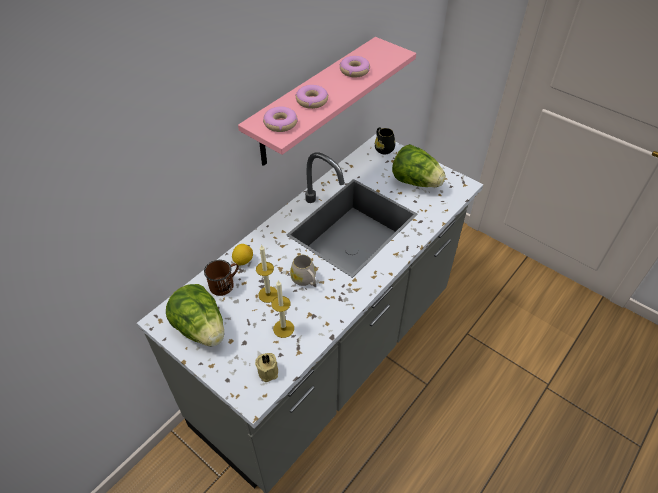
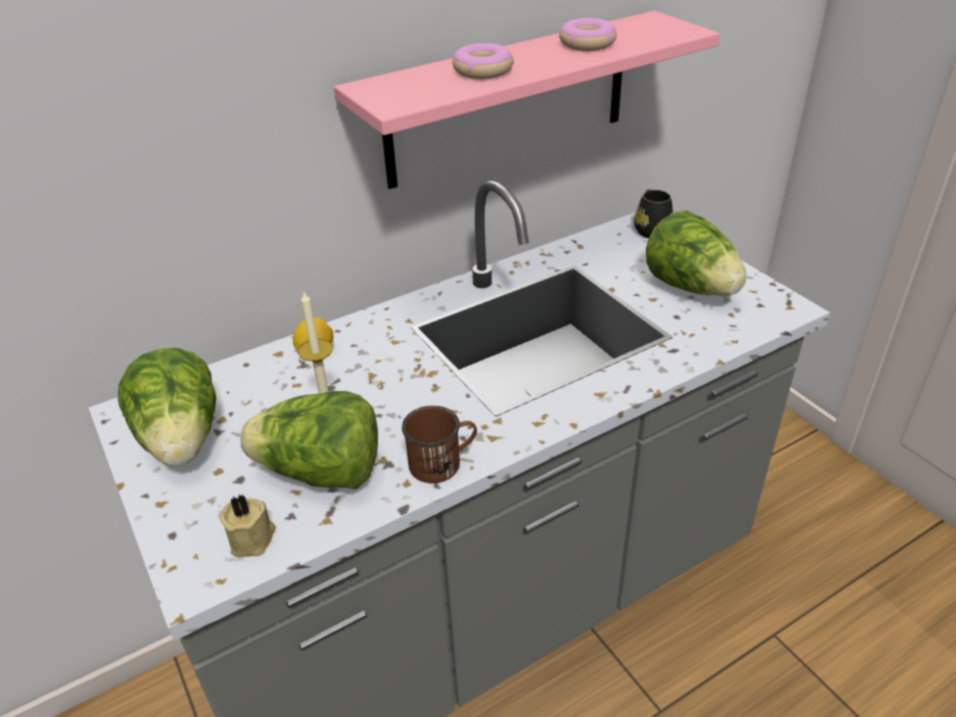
camera: 20 degrees right, 10 degrees down
brown mug [204,260,239,296] -> brown mug moved to [402,406,477,483]
donut [263,107,298,132] -> none
candle [272,280,294,338] -> lettuce [240,391,378,489]
white mug [290,255,316,286] -> none

